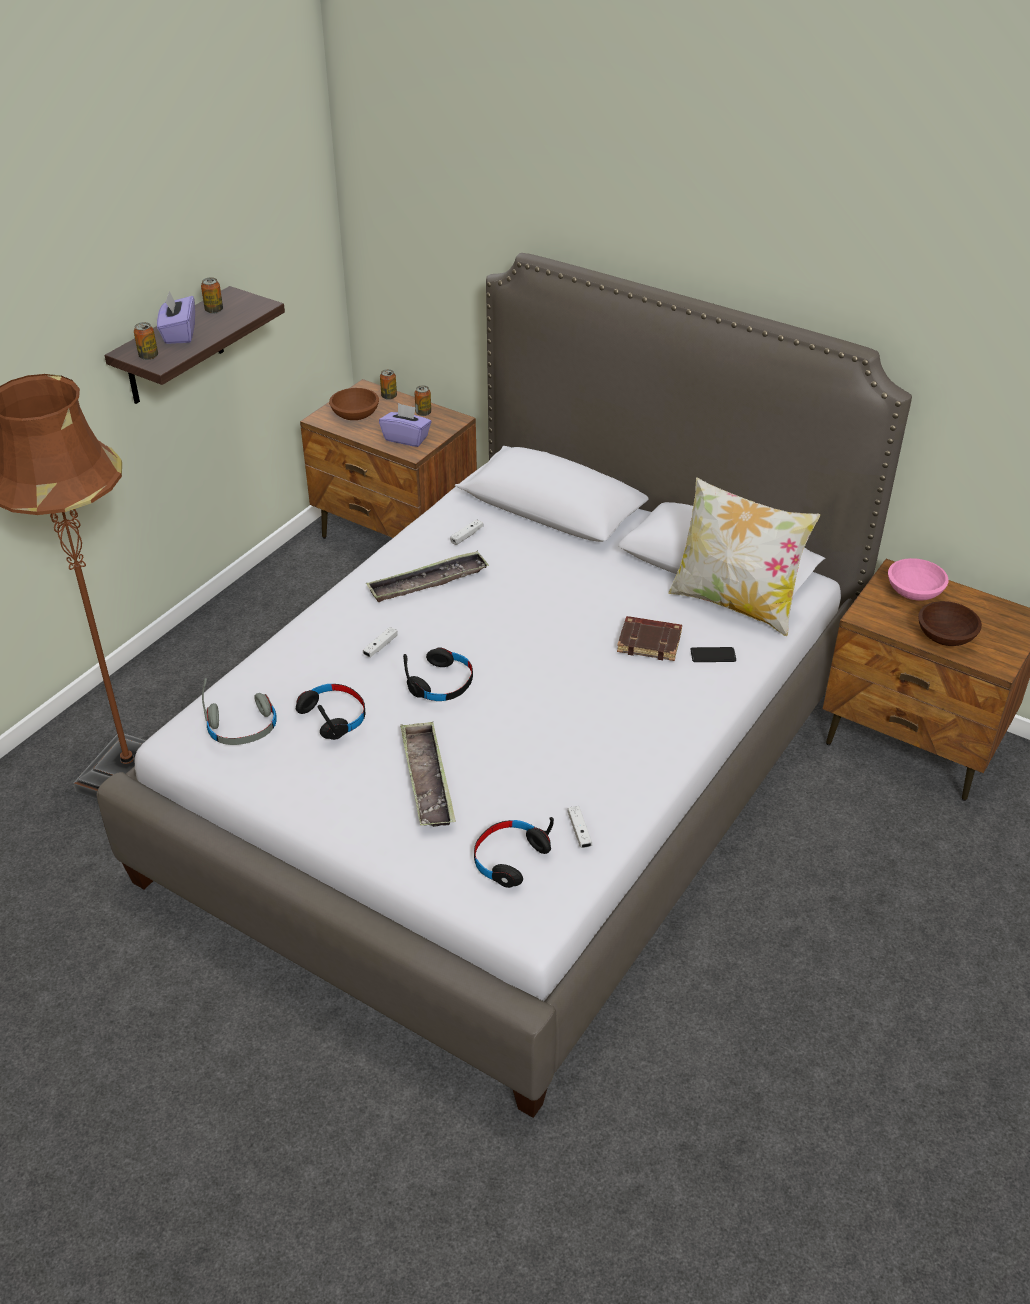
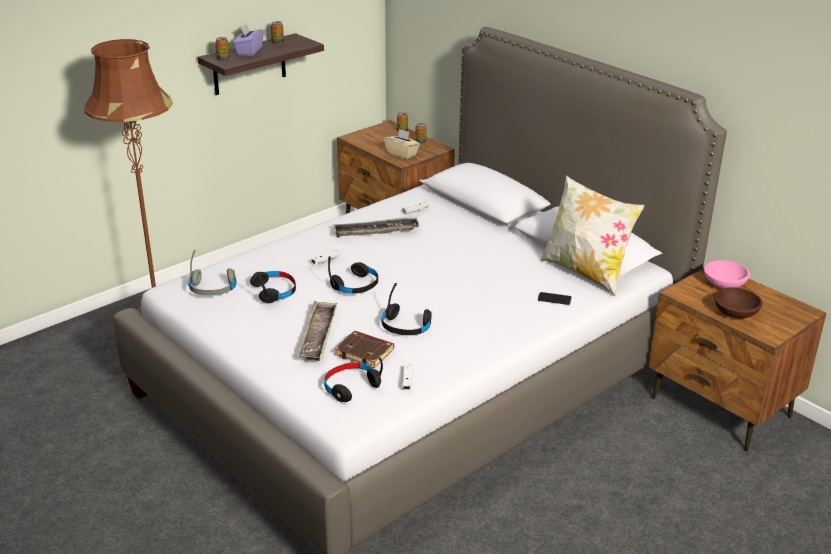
camera: 15 degrees right, 10 degrees down
brown bowl [329,388,379,420] -> none
purple tissue box [379,403,431,447] -> beige tissue box [384,129,420,159]
brown book [617,616,682,661] -> brown book moved to [334,331,394,368]
none -> black headphones [381,283,431,335]

